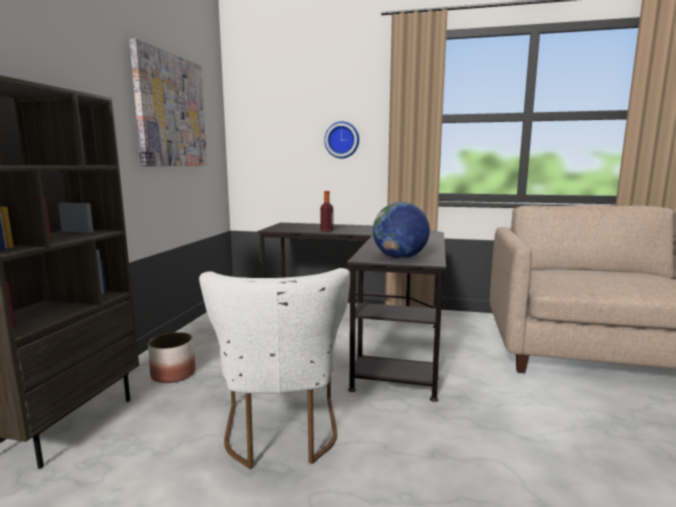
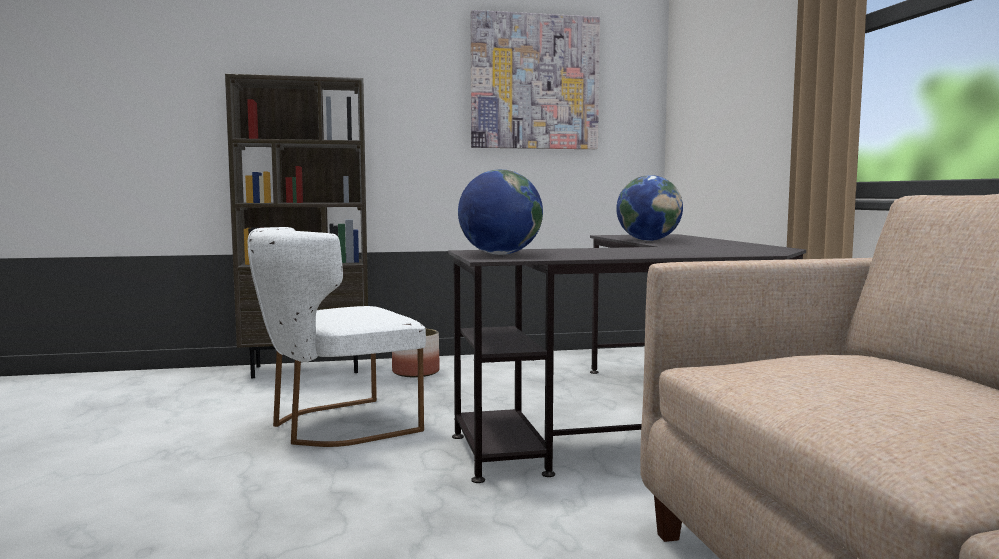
camera: 65 degrees right, 5 degrees down
bottle [320,191,333,232] -> globe [616,175,683,241]
wall clock [324,121,359,158] -> none

